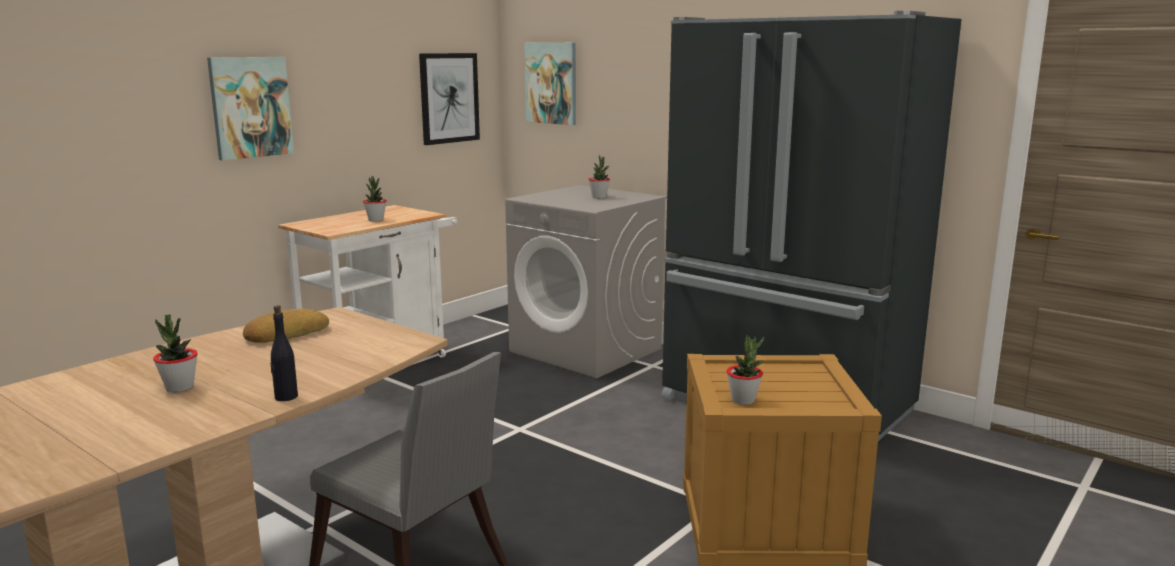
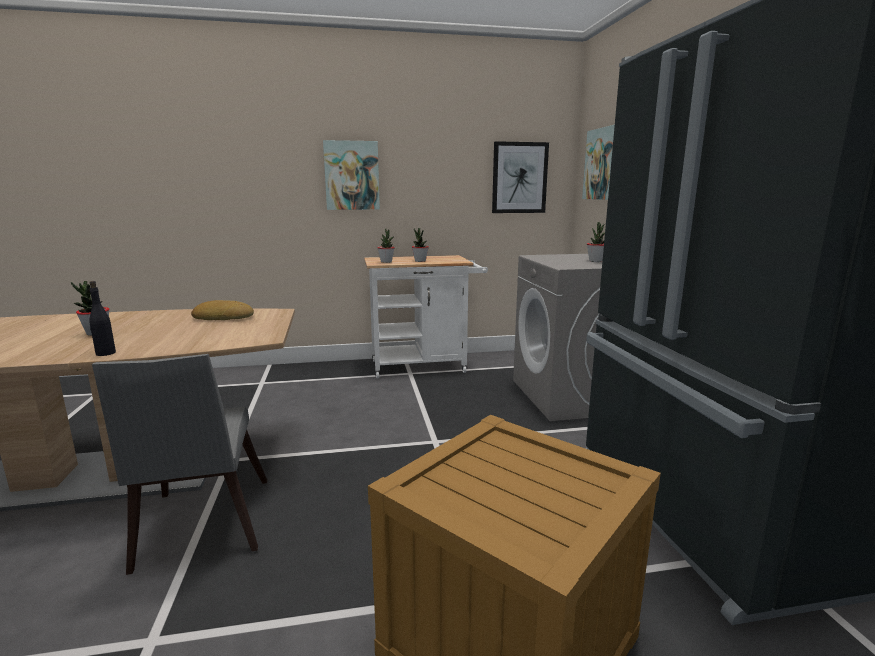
camera: 40 degrees right, 0 degrees up
potted plant [726,335,764,405] -> potted plant moved to [377,229,395,263]

